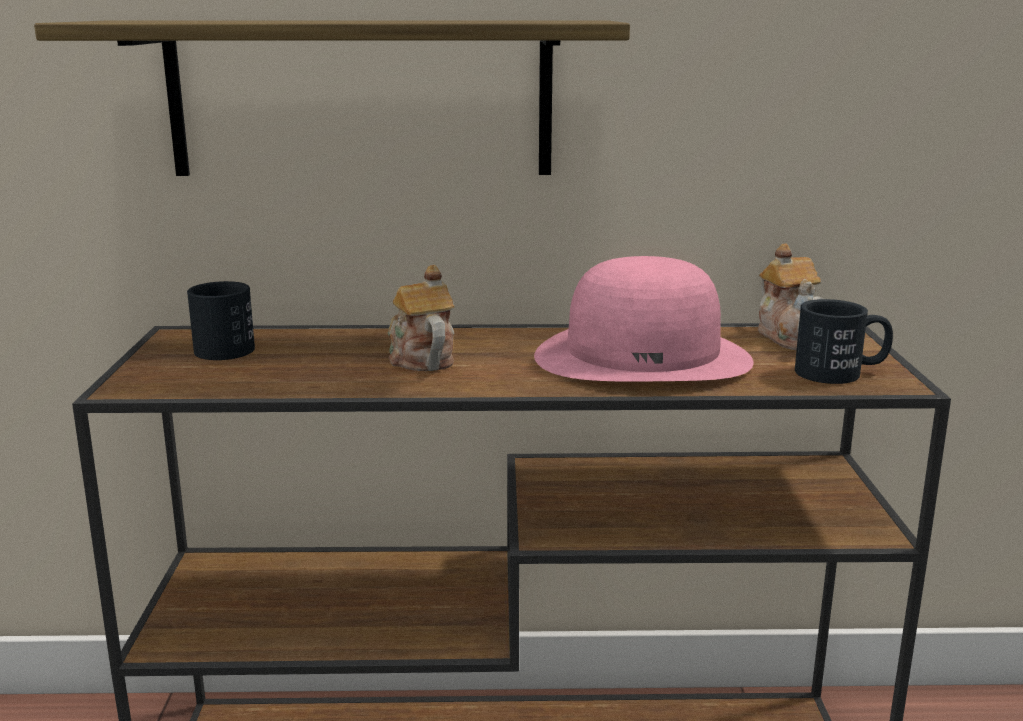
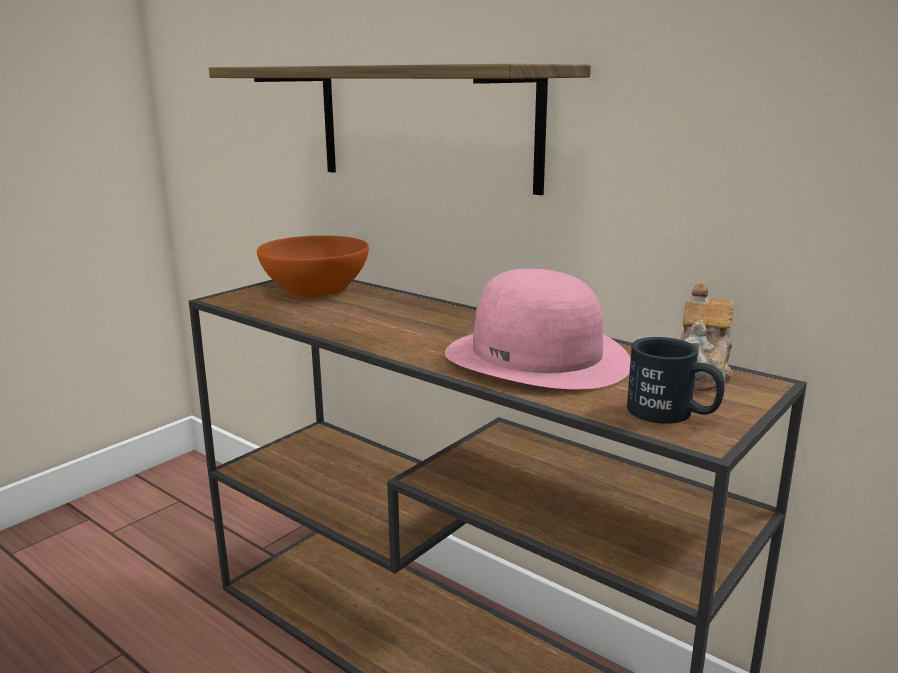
camera: 40 degrees right, 0 degrees up
black mug [187,281,255,360] -> orange bowl [257,235,369,297]
teapot [388,265,454,371] -> none

